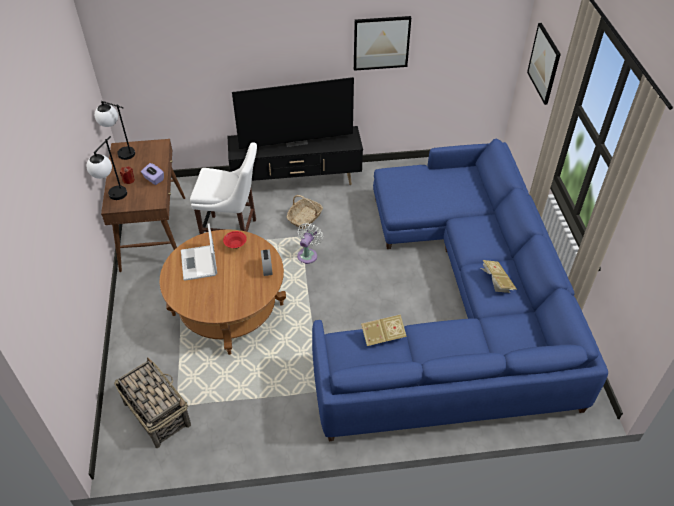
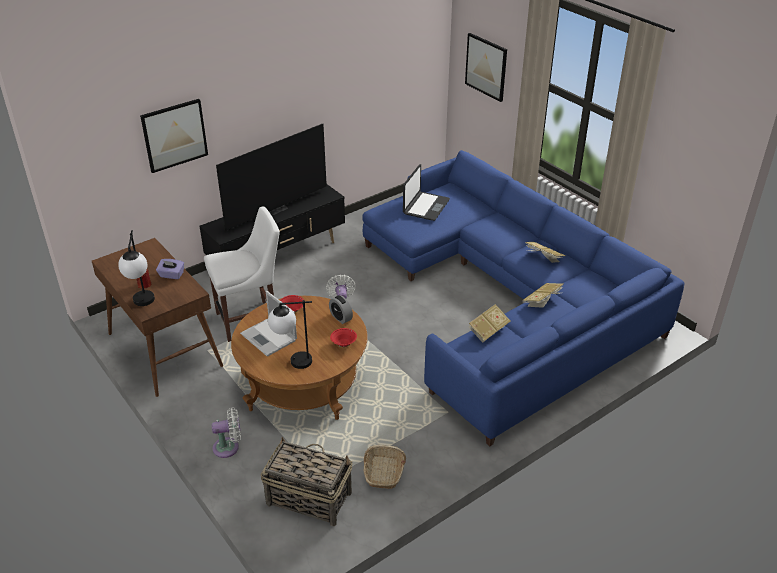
camera: 30 degrees left, 10 degrees down
table lamp [95,101,135,160] -> table lamp moved to [268,300,312,369]
basket [287,195,323,229] -> basket moved to [364,445,406,489]
picture [354,16,411,71] -> picture moved to [140,99,208,173]
none -> white fan [212,407,241,458]
none -> red bowl [330,328,357,347]
none -> laptop [403,164,450,221]
none -> book [522,283,563,308]

